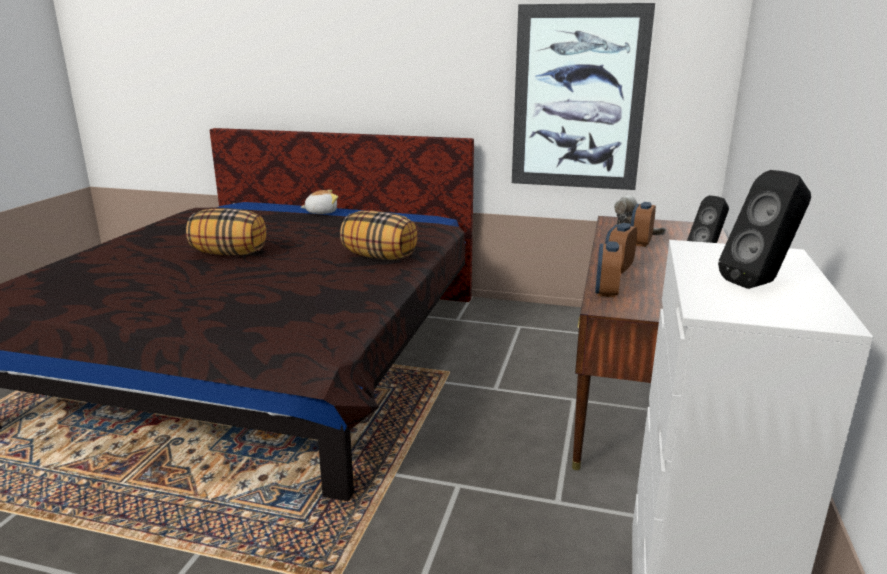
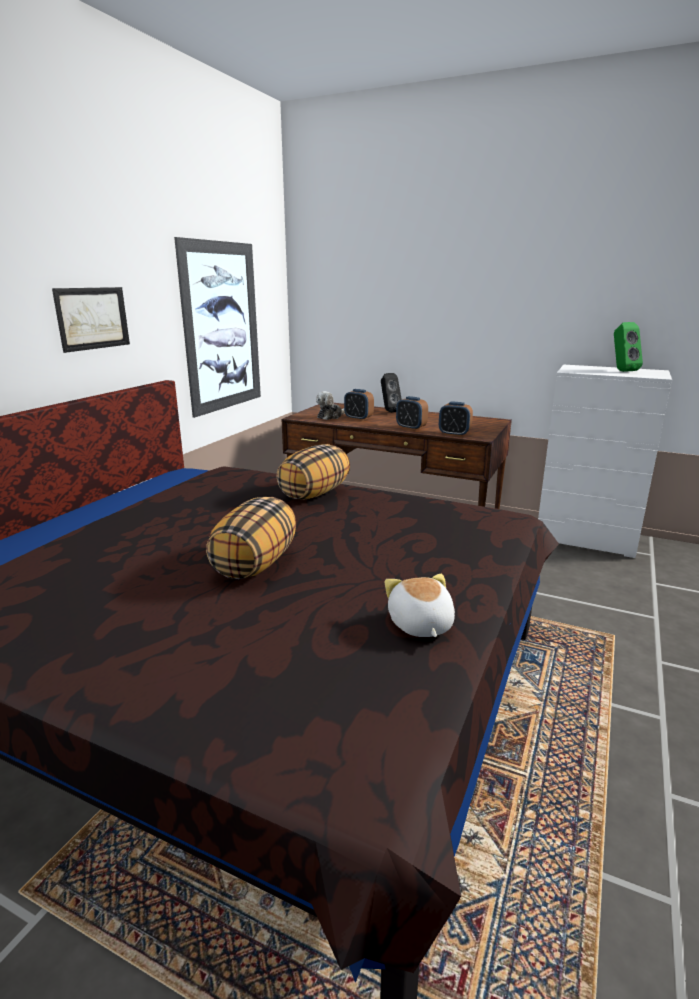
camera: 80 degrees left, 0 degrees up
plush toy [301,190,338,214] -> plush toy moved to [384,574,455,637]
black speaker [718,170,811,289] -> green speaker [614,322,643,372]
none -> picture [52,287,130,353]

